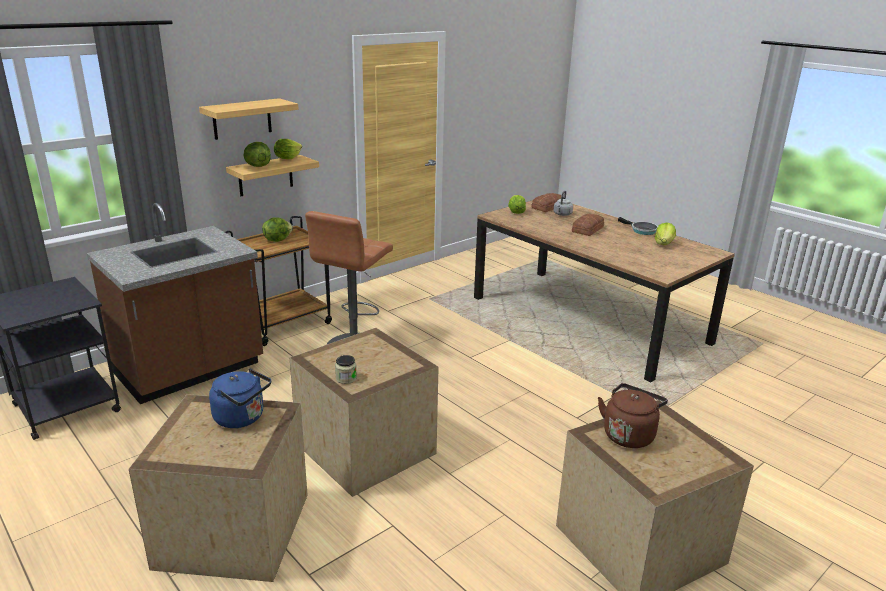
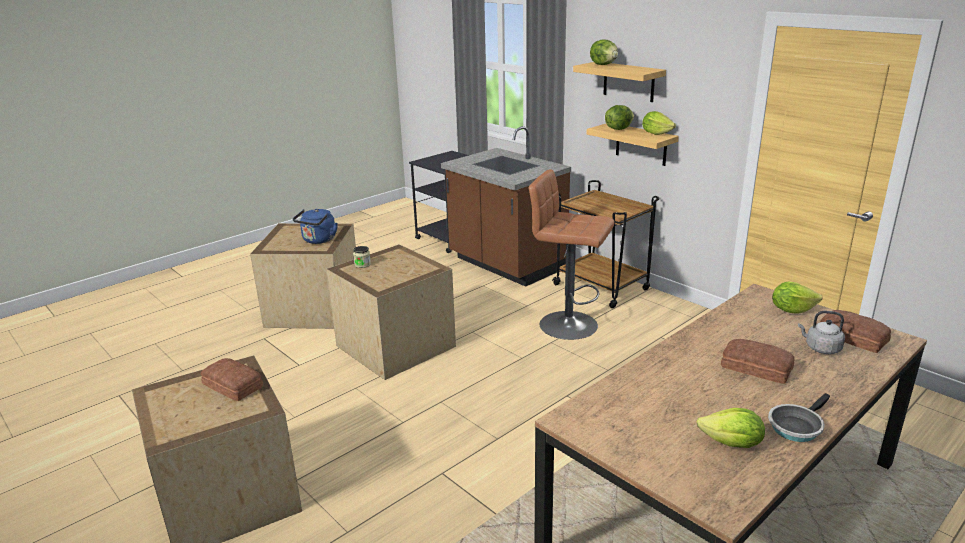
camera: 90 degrees right, 0 degrees up
lettuce [262,217,293,242] -> lettuce moved to [590,40,618,65]
brown kettle [598,383,668,448] -> bread [201,358,263,401]

